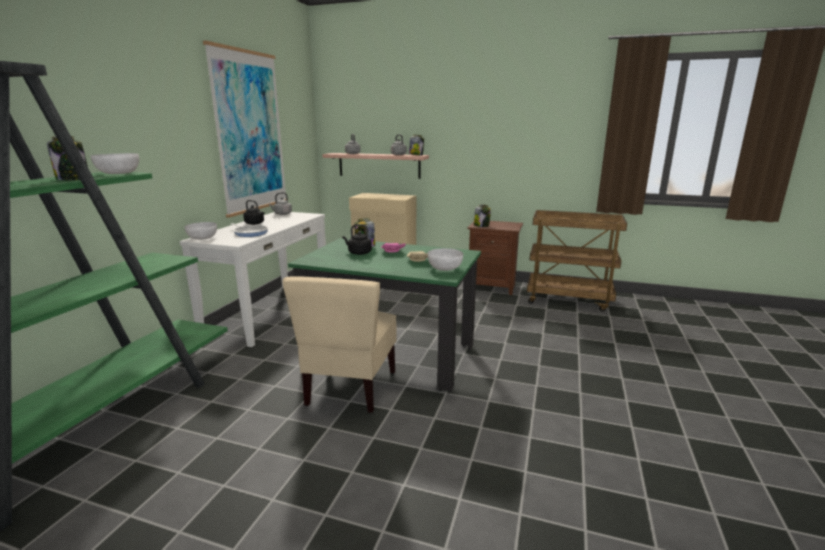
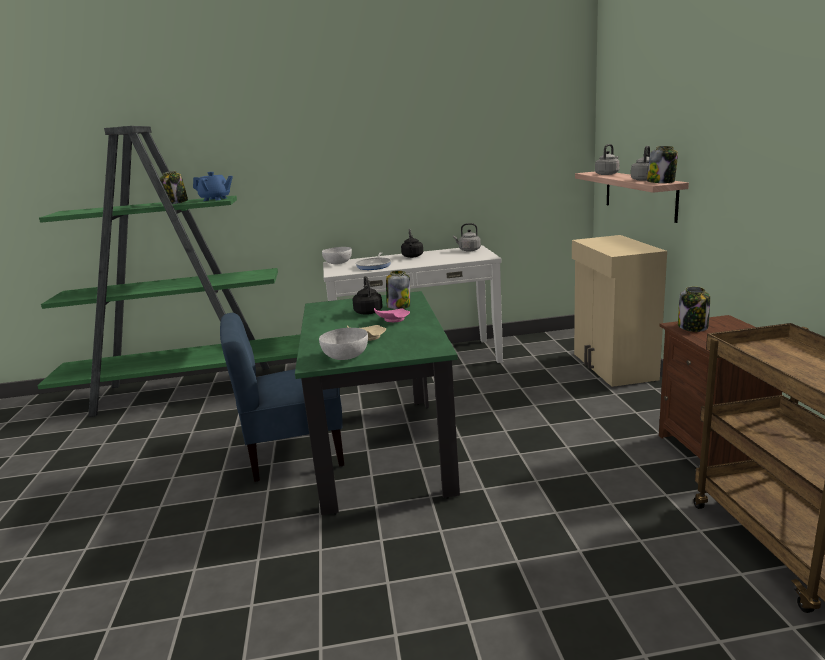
camera: 65 degrees right, 0 degrees up
white bowl [90,153,139,174] -> blue teapot [193,172,233,201]
picture [203,41,286,218] -> none
beige chair [282,276,397,413] -> blue chair [220,313,344,482]

